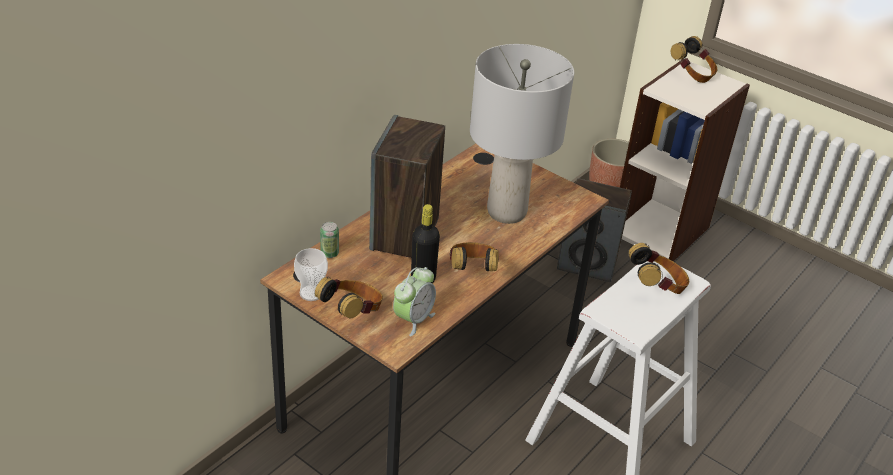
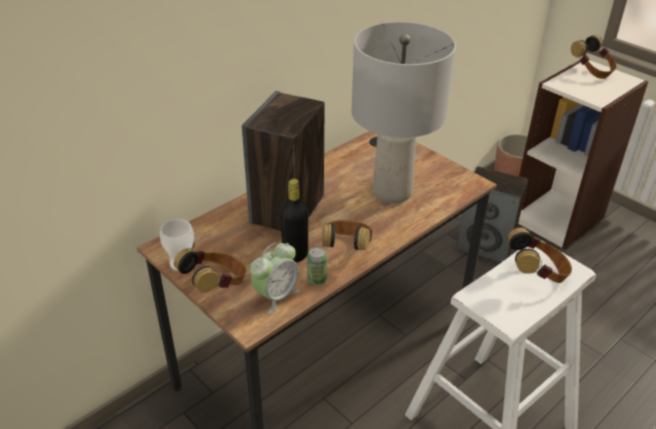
camera: 10 degrees right, 0 degrees up
can [320,222,339,258] -> can moved to [307,247,327,285]

